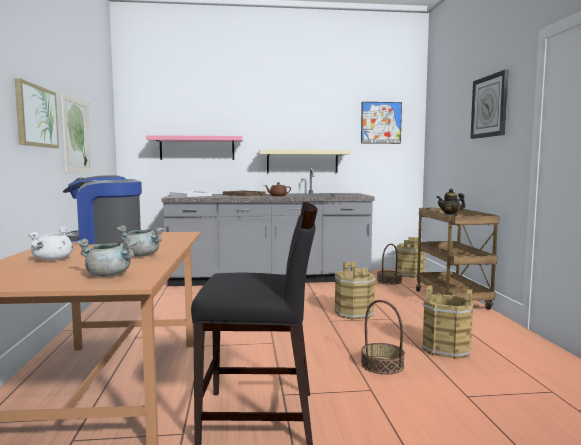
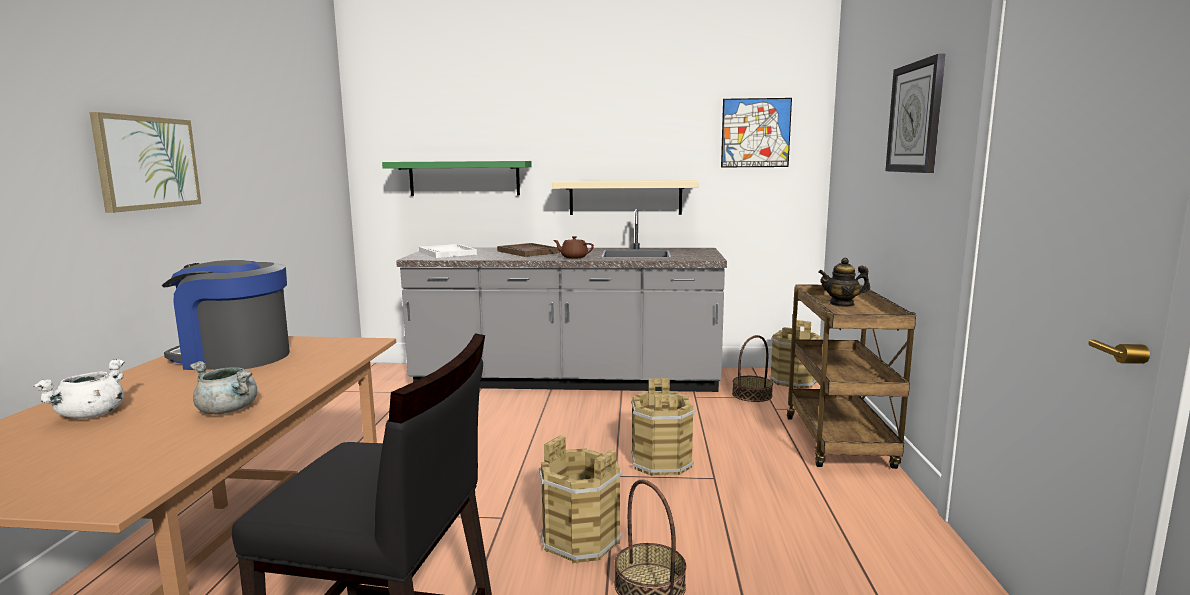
camera: 10 degrees right, 5 degrees up
picture [61,93,92,173] -> none
grey cooking pot [76,239,137,277] -> none
pink shelf [146,135,243,160] -> green shelf [382,161,532,196]
brown bucket [422,285,473,359] -> brown bucket moved to [539,435,622,563]

